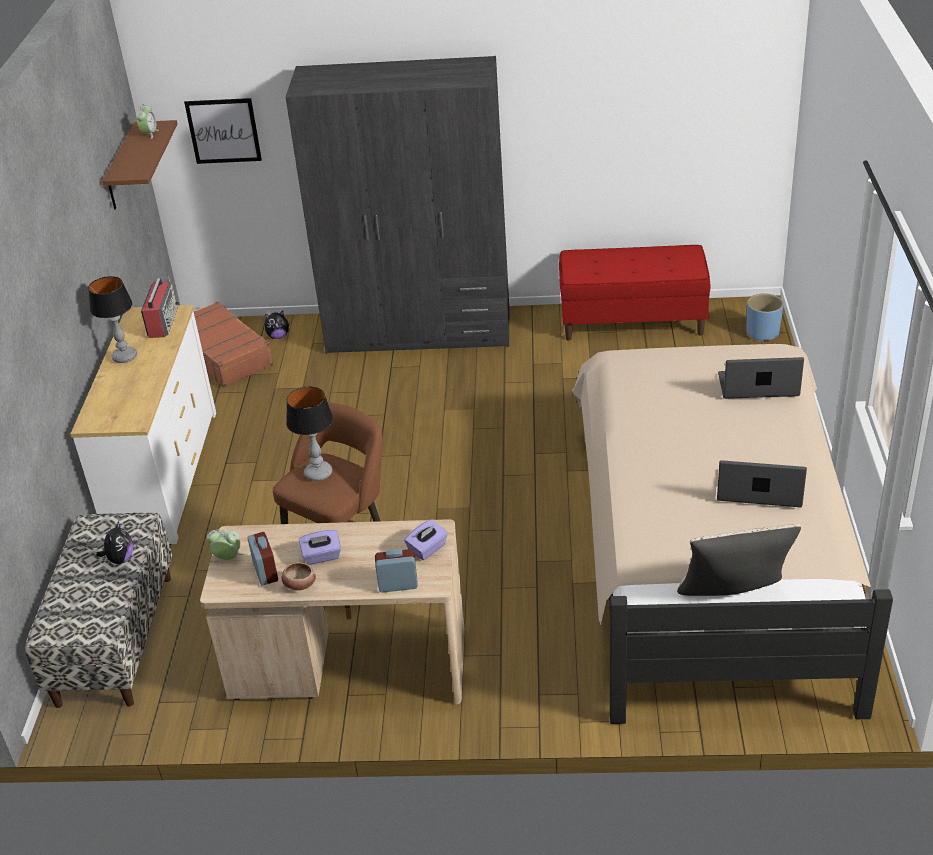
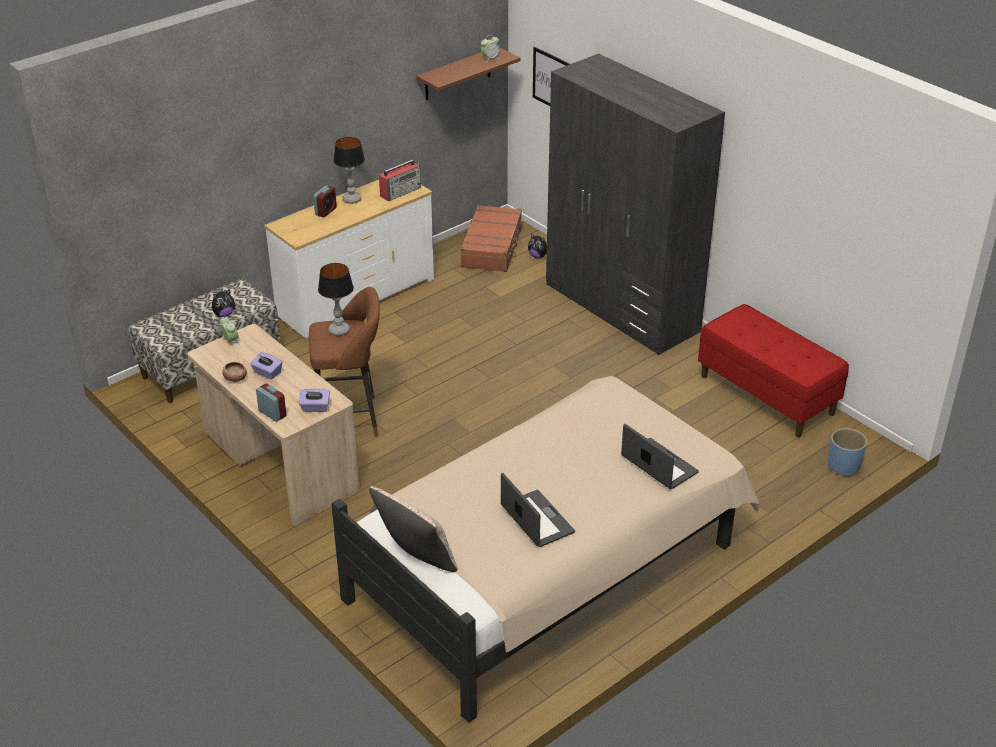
camera: 45 degrees right, 0 degrees up
alarm clock [247,532,278,586] -> alarm clock moved to [313,185,337,217]

